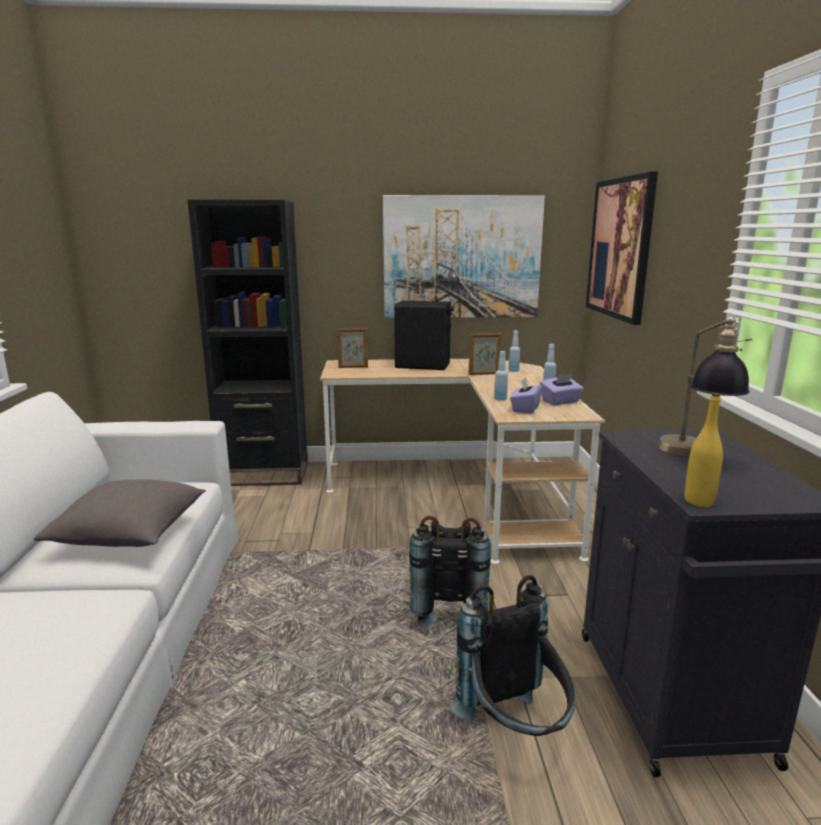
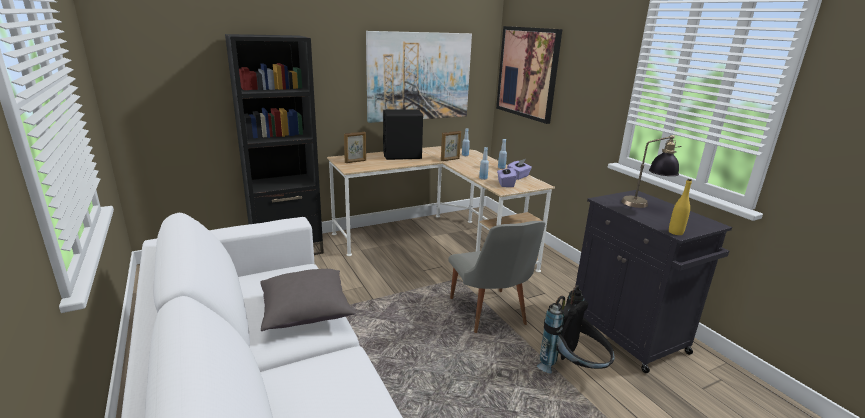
camera: 25 degrees left, 5 degrees up
black backpack [409,516,491,628] -> grey chair [449,221,546,333]

